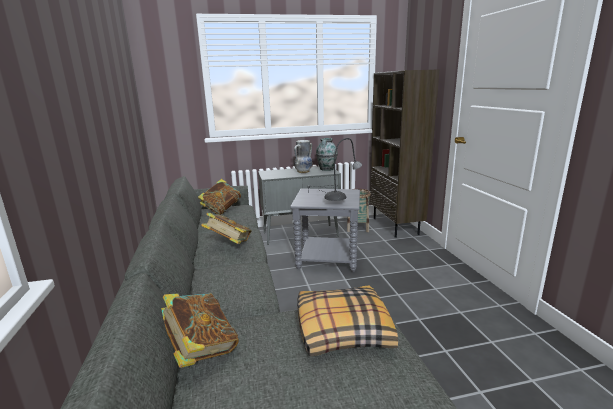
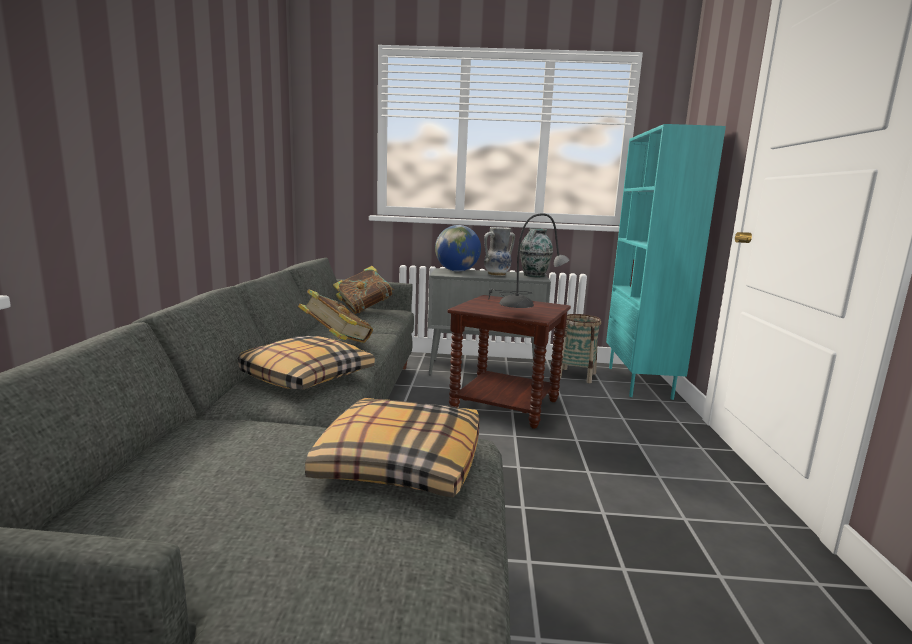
camera: 15 degrees right, 5 degrees down
book [161,293,239,368] -> none
grey side table [290,189,360,272] -> brown side table [448,295,571,429]
brown bookcase [370,69,440,238] -> turquoise bookcase [606,124,726,400]
none -> pillow [238,336,375,390]
none -> globe [435,225,481,272]

